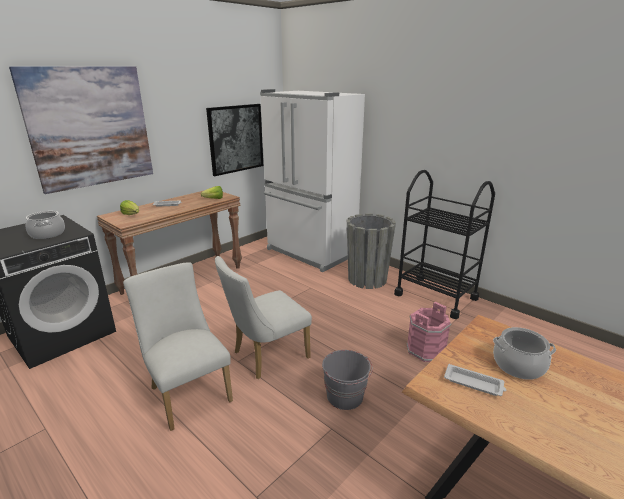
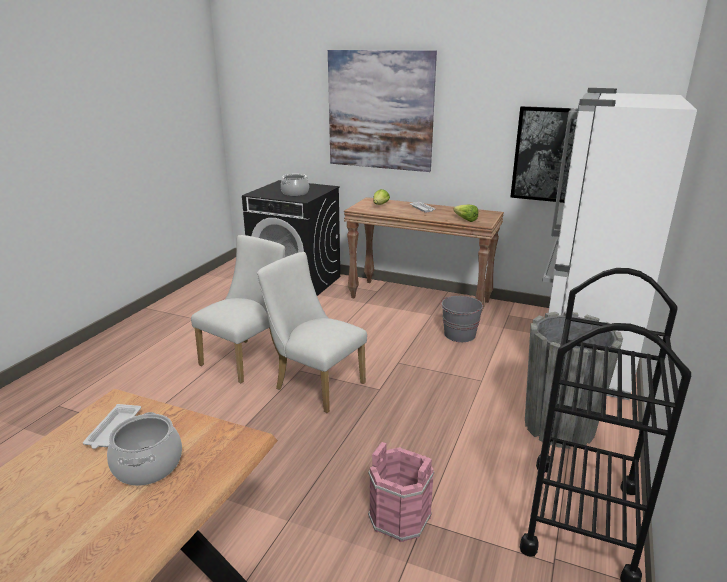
camera: 70 degrees right, 0 degrees up
grey bucket [322,350,373,410] -> grey bucket moved to [440,296,483,342]

